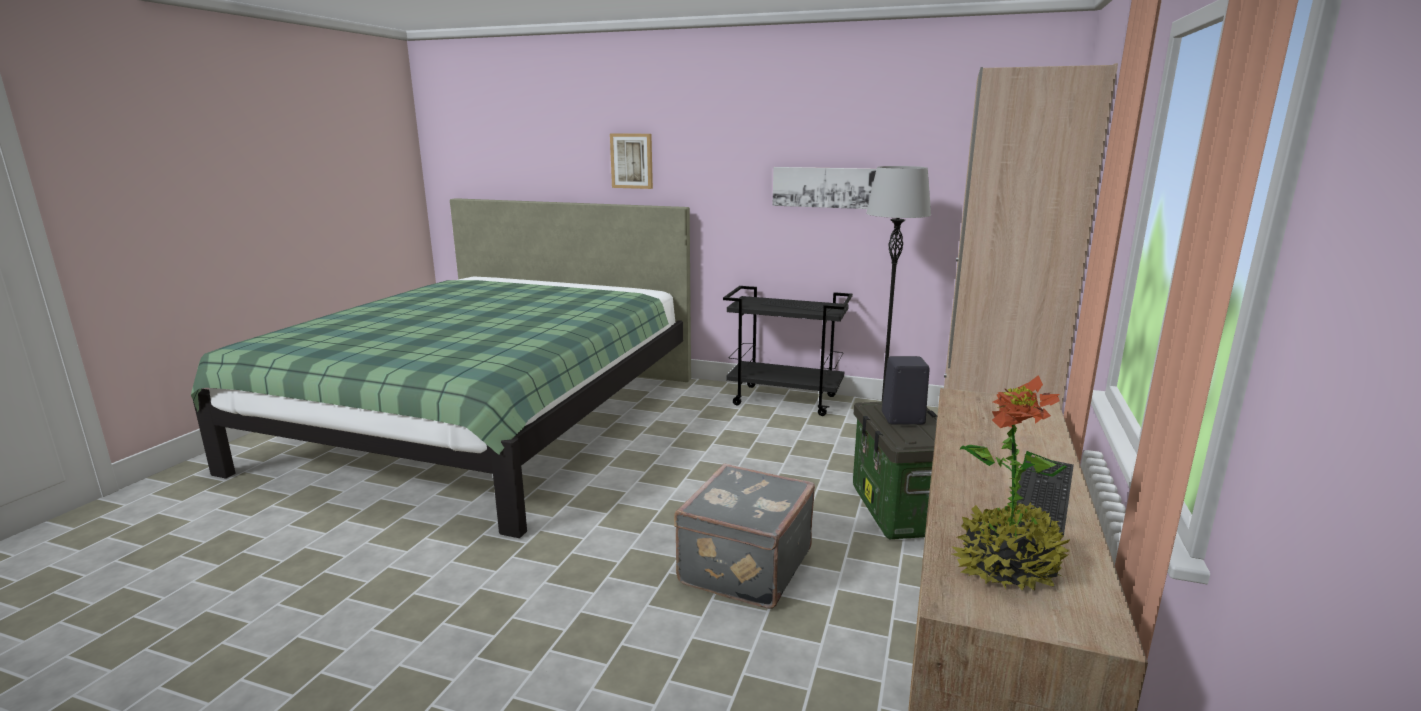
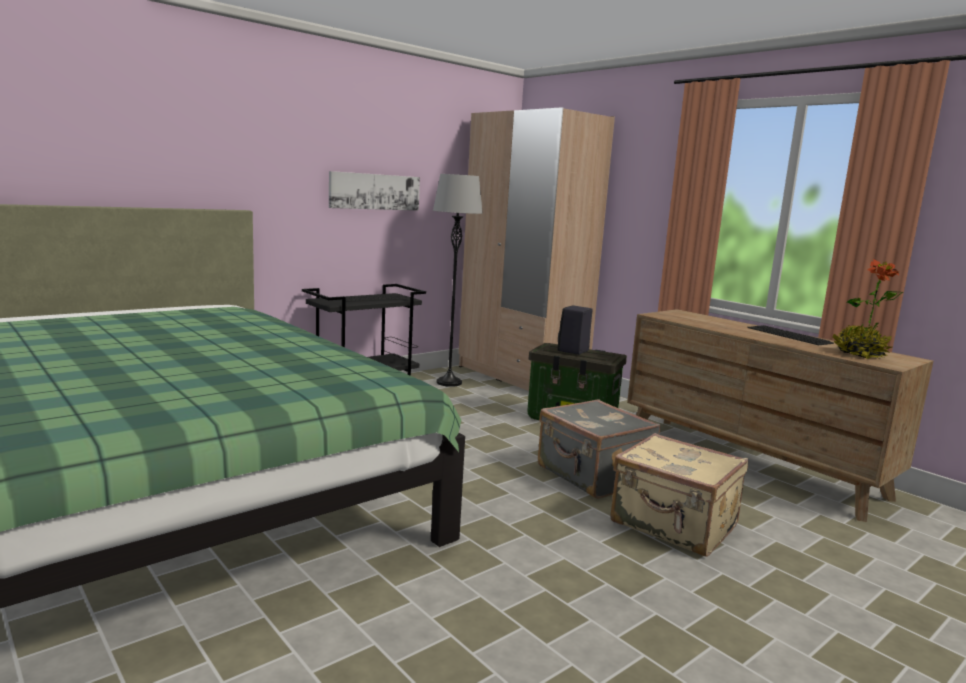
camera: 60 degrees left, 5 degrees down
picture [610,134,653,189] -> none
none -> beige suitcase [611,433,748,557]

